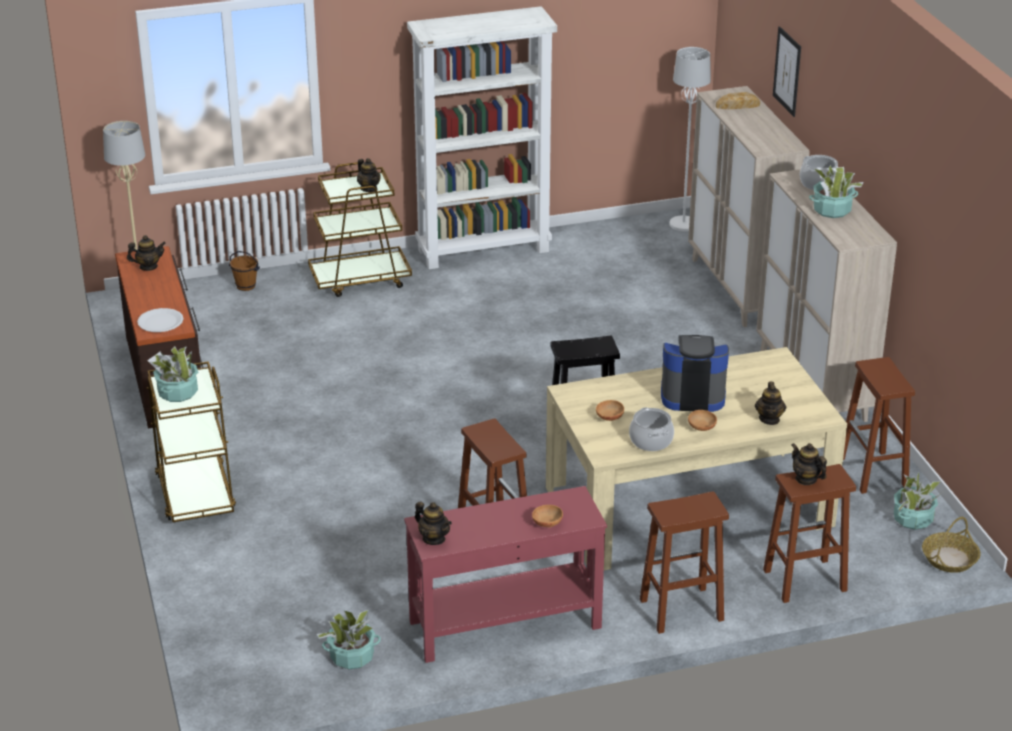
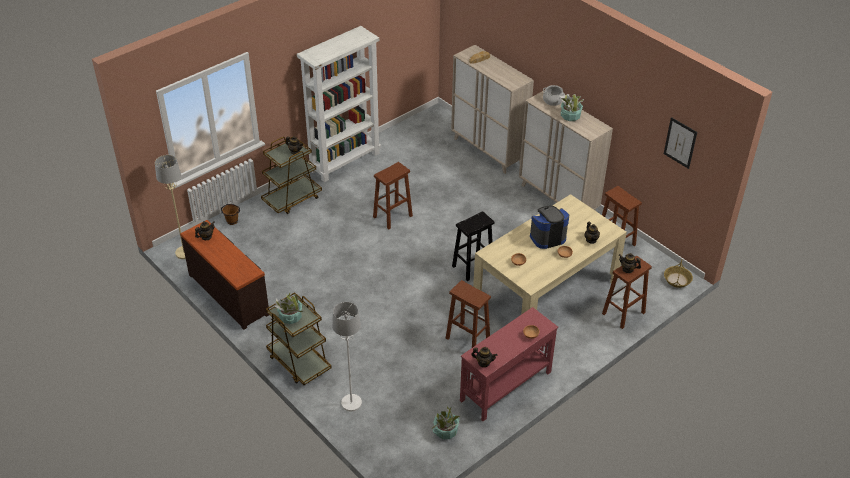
camera: 25 degrees left, 10 degrees up
white plate [137,308,184,332] -> none
cooking pot [629,407,674,451] -> none
brown stool [640,491,729,634] -> brown stool moved to [373,162,413,229]
white floor lamp [670,47,711,231] -> white floor lamp moved to [332,302,362,411]
picture [773,26,801,117] -> picture moved to [664,117,697,169]
potted plant [894,473,942,530] -> none

